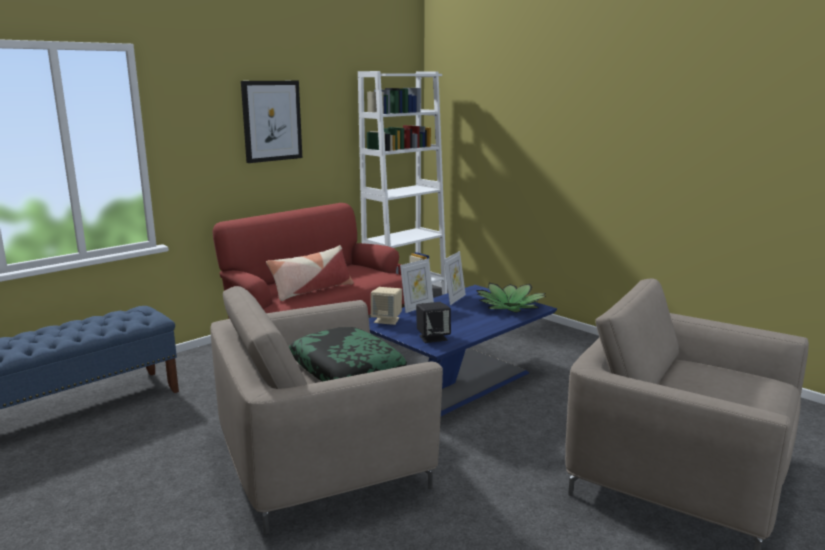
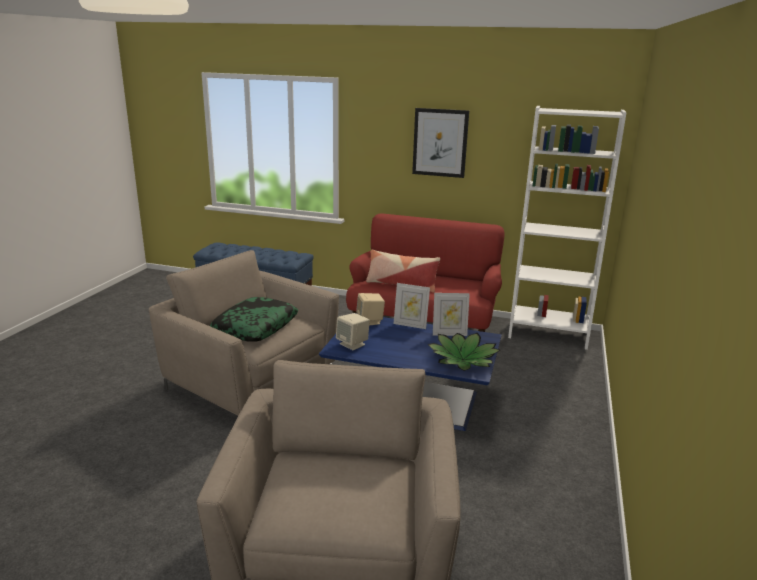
camera: 60 degrees right, 5 degrees up
black speaker [416,302,451,343] -> beige speaker [336,313,370,350]

